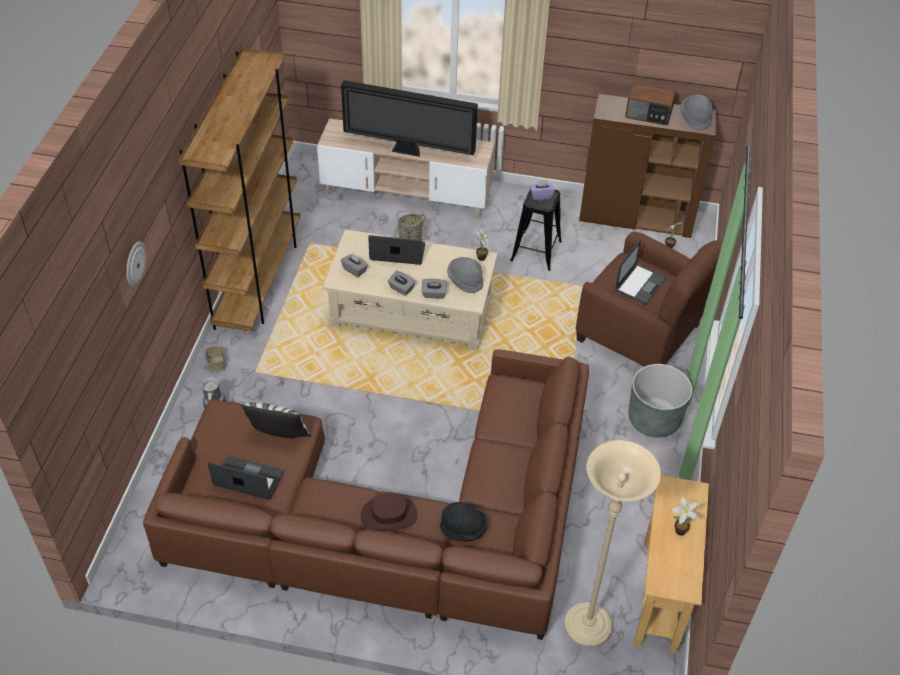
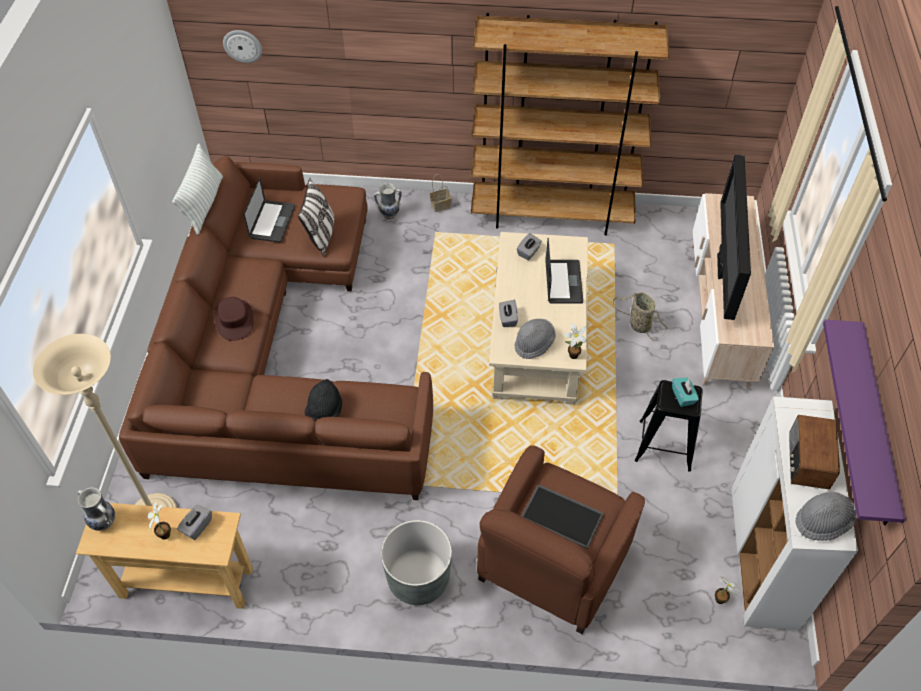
camera: 85 degrees right, 5 degrees up
wall clock [126,241,146,286] -> wall clock moved to [223,30,262,63]
grey tissue box [388,271,415,296] -> grey tissue box moved to [177,504,212,540]
black hat [440,502,487,542] -> black hat moved to [305,379,342,421]
purple tissue box [530,180,555,200] -> turquoise tissue box [672,378,699,407]
brown cabinet [579,94,716,238] -> white cabinet [731,396,858,631]
laptop [615,239,666,305] -> tray [522,484,604,549]
none -> vase [78,487,115,531]
none -> pillow [172,143,223,235]
none -> purple shelf [823,320,905,525]

